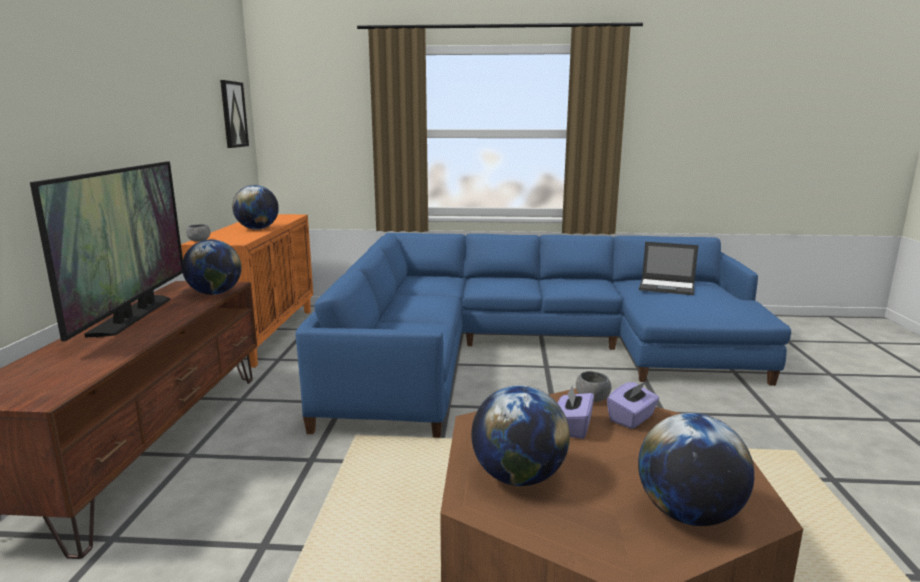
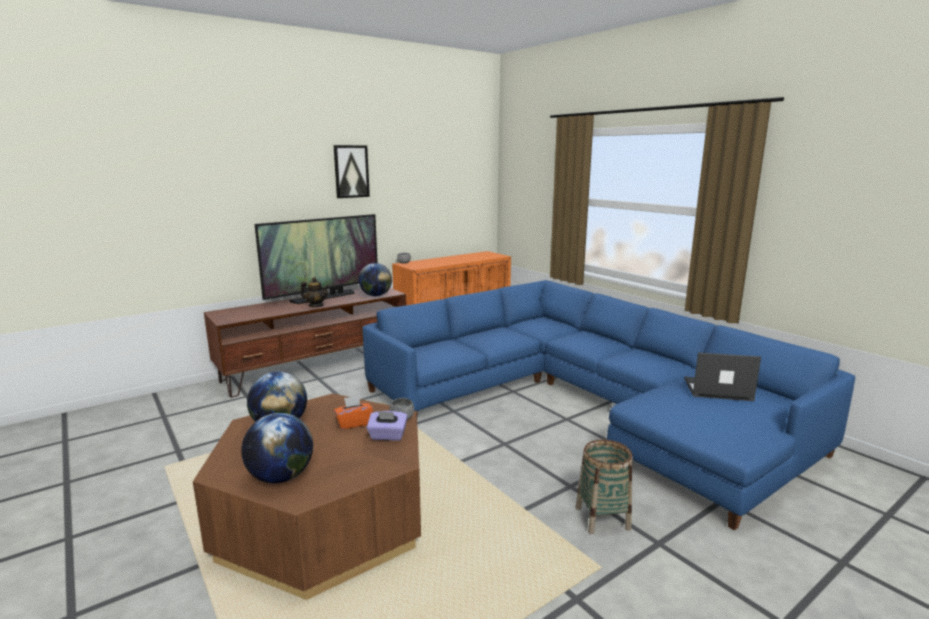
camera: 50 degrees right, 0 degrees up
picture [220,80,249,148] -> picture moved to [333,145,370,198]
globe [232,185,279,230] -> none
purple tissue box [558,385,594,439] -> orange tissue box [334,396,373,429]
laptop [639,242,699,295] -> laptop turned 120 degrees clockwise [684,353,761,401]
none -> teapot [301,277,329,307]
none -> basket [576,440,633,534]

